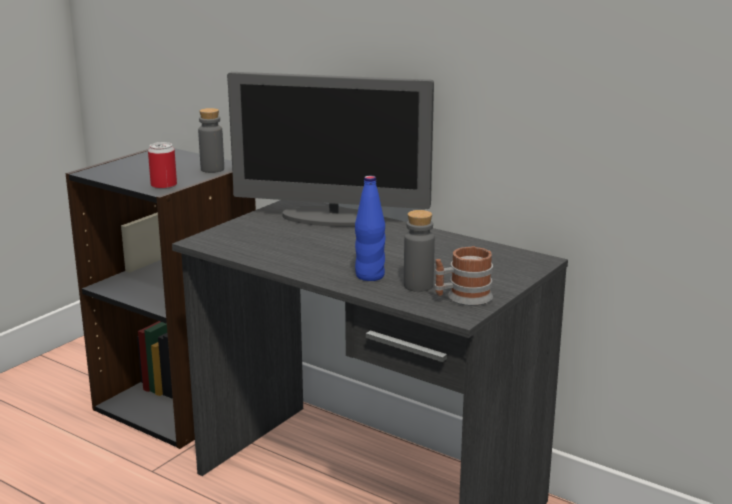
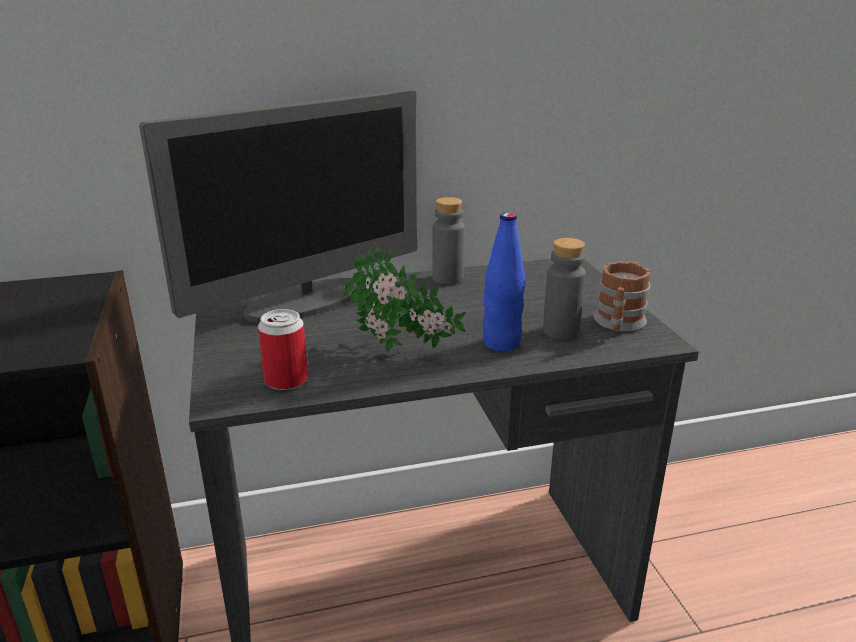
camera: 50 degrees left, 5 degrees up
can [148,142,177,189] -> can moved to [258,309,308,390]
grey bottle [198,108,224,173] -> grey bottle moved to [432,197,465,284]
none -> potted plant [344,246,466,353]

